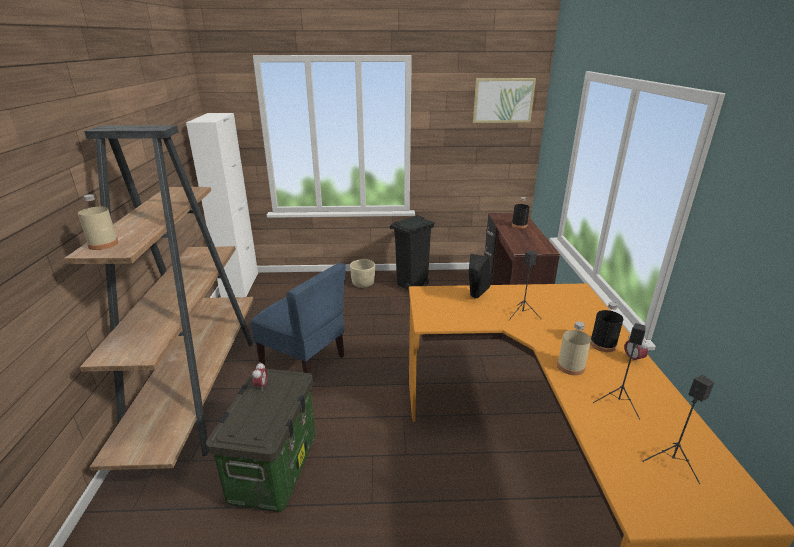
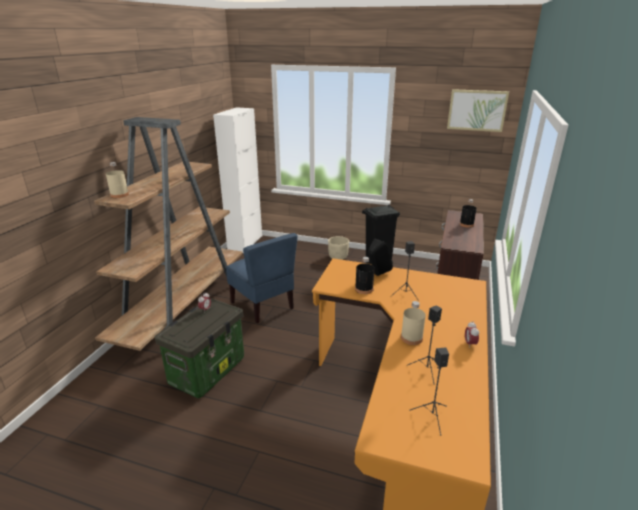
camera: 20 degrees right, 0 degrees up
black bottle [591,302,623,352] -> black bottle moved to [355,257,374,294]

